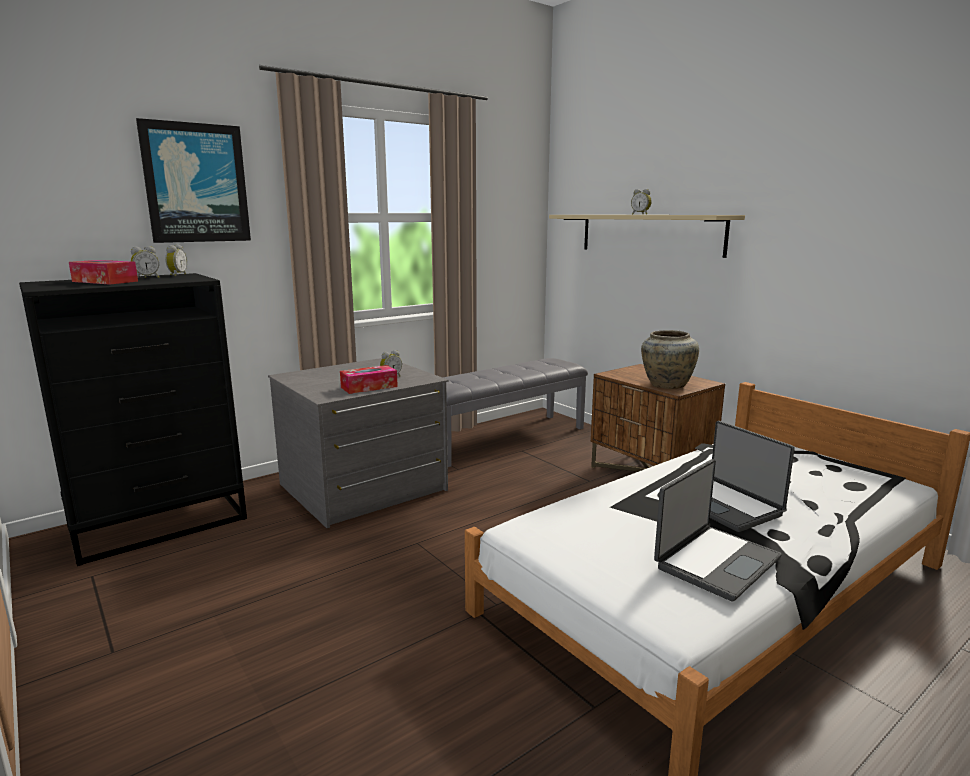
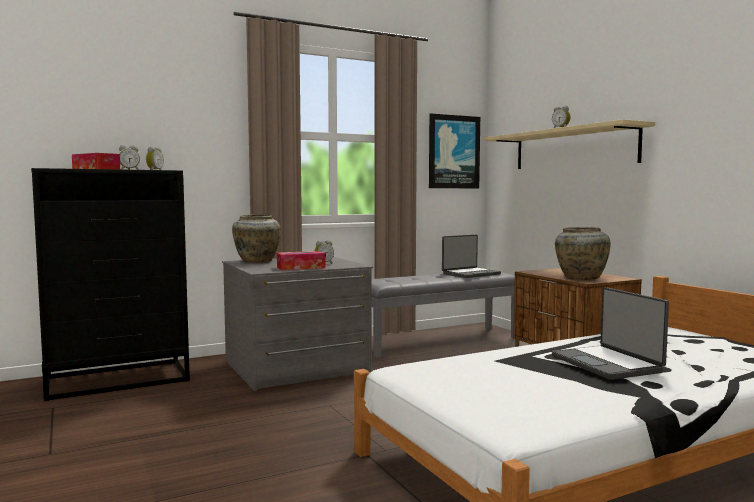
camera: 10 degrees right, 10 degrees down
picture [136,118,251,243] -> picture moved to [429,113,480,188]
laptop [654,459,782,602] -> laptop moved to [442,235,501,278]
none -> beige vase [232,214,281,263]

